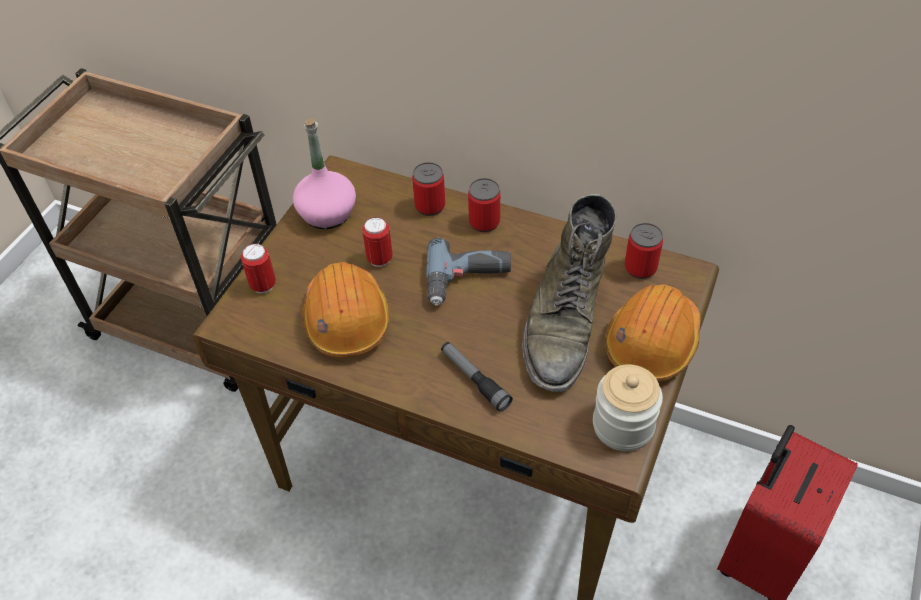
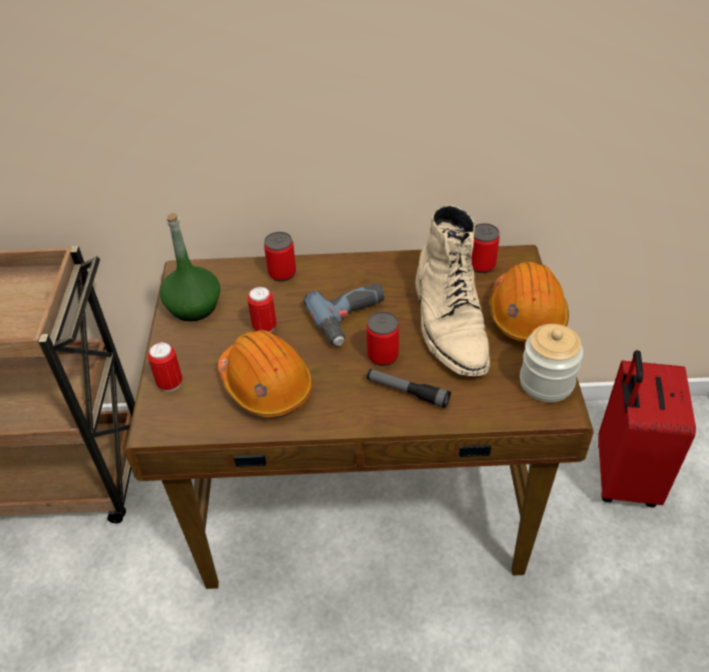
camera: 25 degrees left, 5 degrees down
pink bottle [293,118,356,229] -> green bottle [160,213,220,321]
can [468,178,500,232] -> can moved to [367,312,399,366]
green boot [522,194,616,392] -> beige boot [415,205,490,376]

